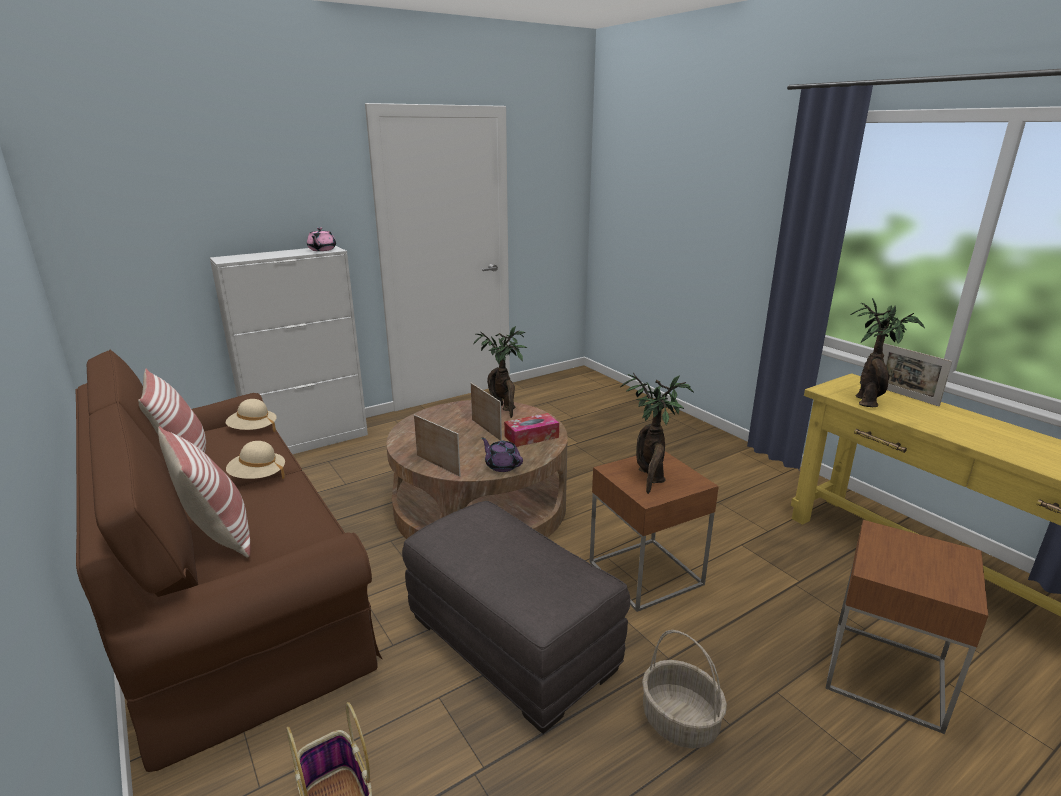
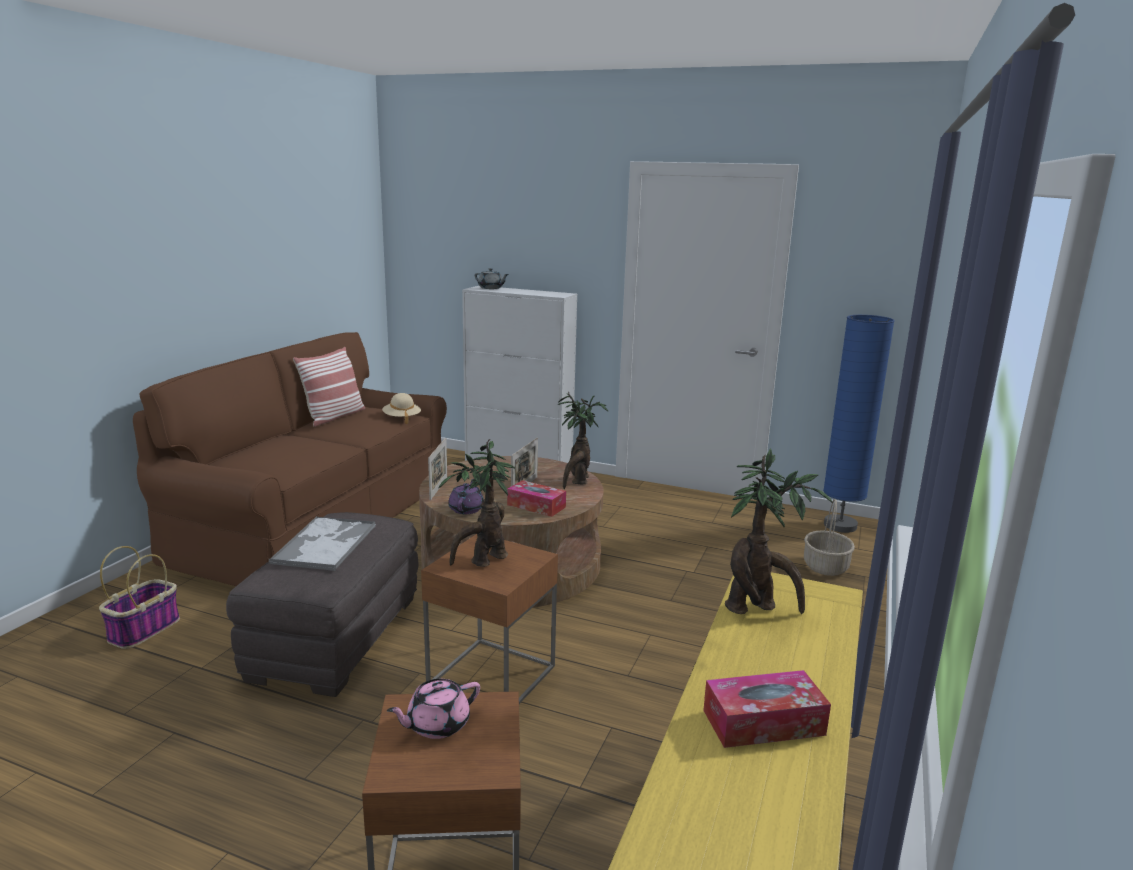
camera: 55 degrees right, 5 degrees down
pillow [158,426,250,558] -> none
beige hat [226,441,285,479] -> none
pink teapot [307,227,336,251] -> pink teapot moved to [387,679,480,739]
basket [642,630,727,749] -> basket moved to [804,499,855,576]
picture frame [883,343,952,406] -> none
none -> tray [268,516,376,571]
none -> grey teapot [475,268,509,289]
none -> tissue box [703,670,831,748]
none -> blue floor lamp [823,315,895,533]

